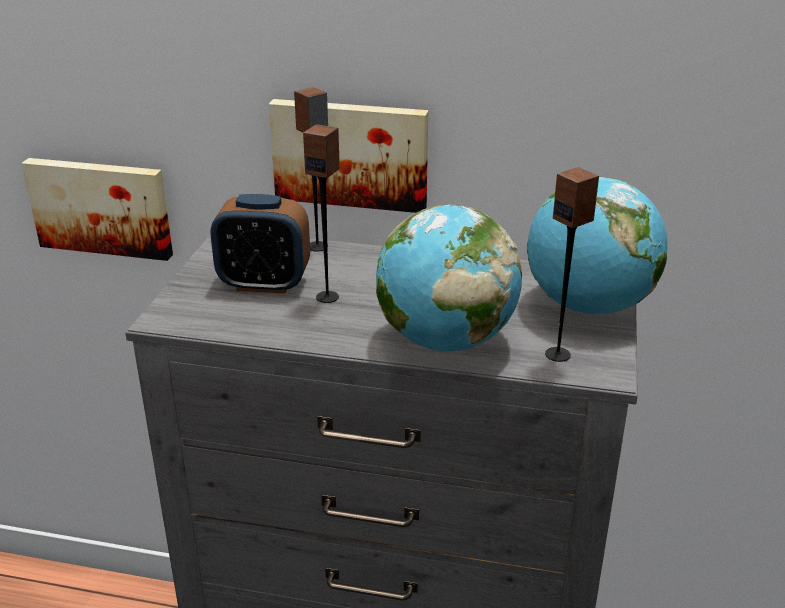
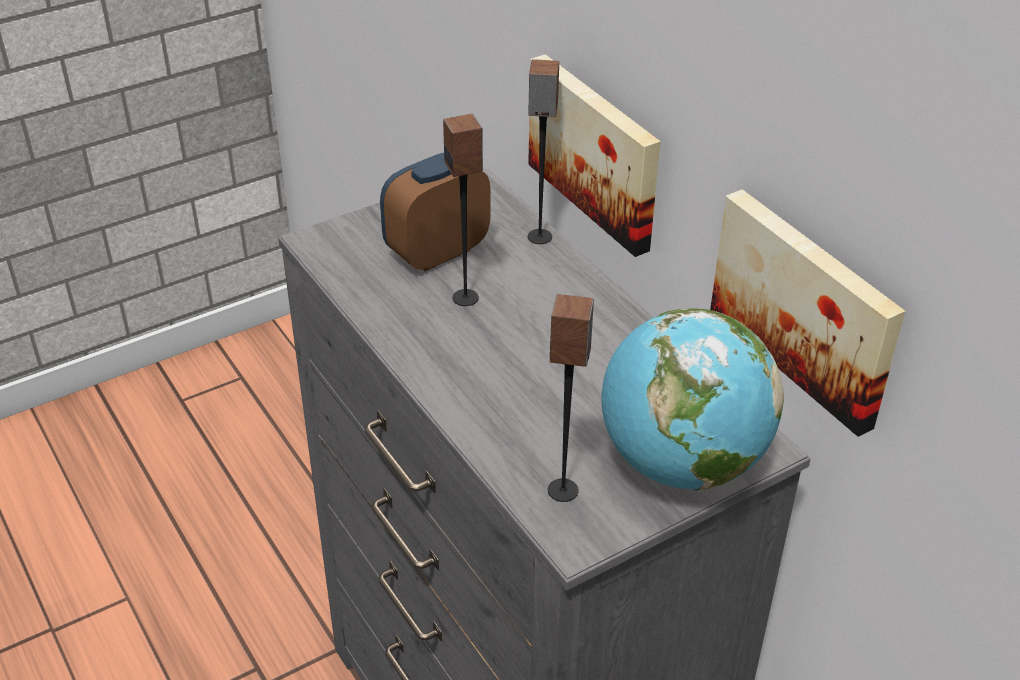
camera: 45 degrees right, 10 degrees up
picture [22,158,173,261] -> picture moved to [710,189,905,437]
alarm clock [211,194,310,294] -> alarm clock turned 90 degrees clockwise [380,153,490,271]
globe [376,205,522,351] -> none

